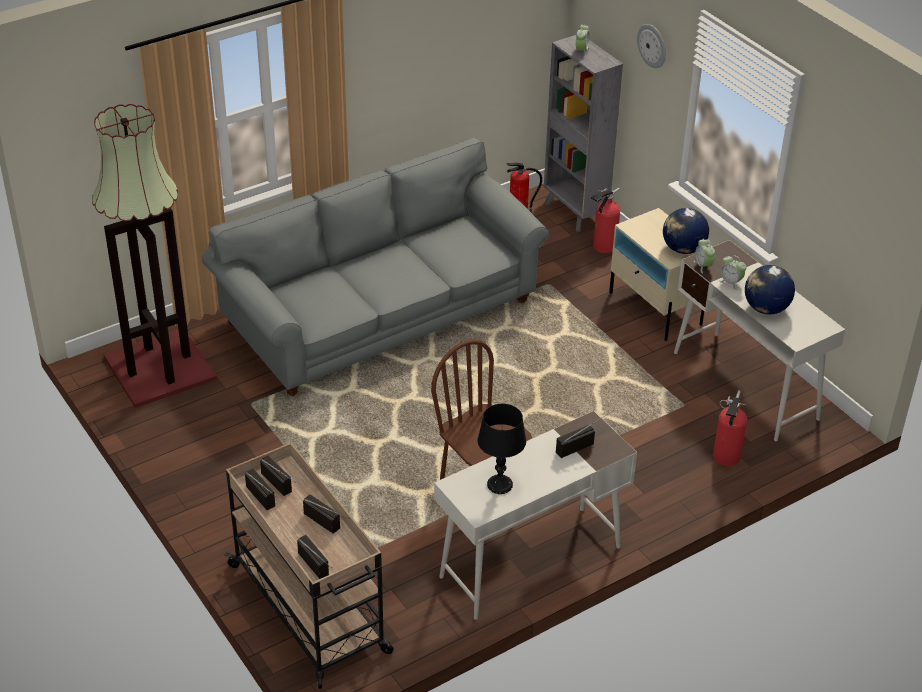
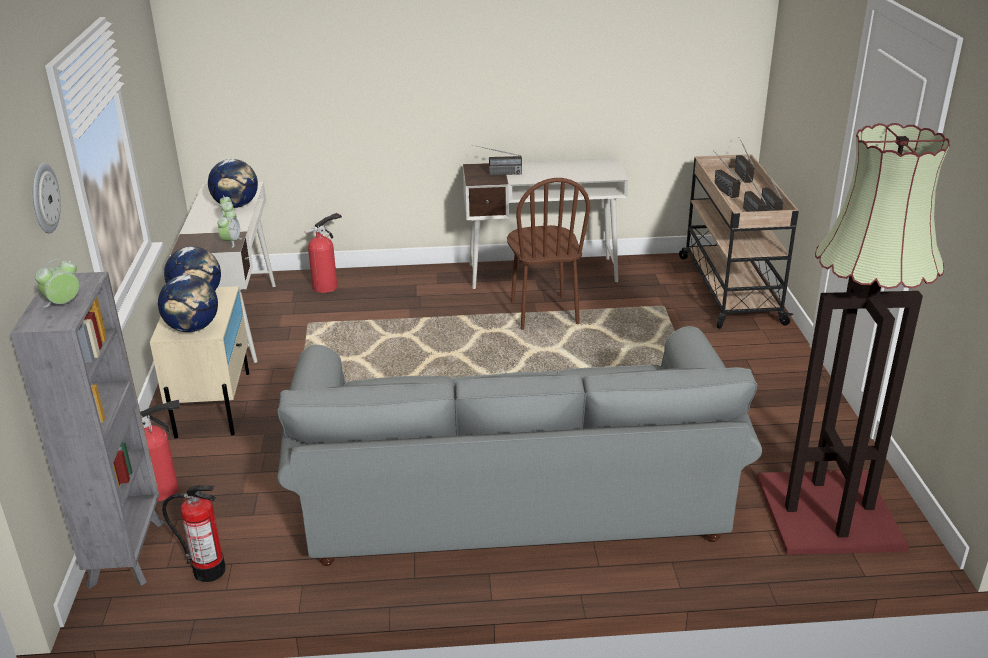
camera: 150 degrees left, 10 degrees down
black table lamp [477,404,526,494] -> none
none -> globe [158,275,218,332]

